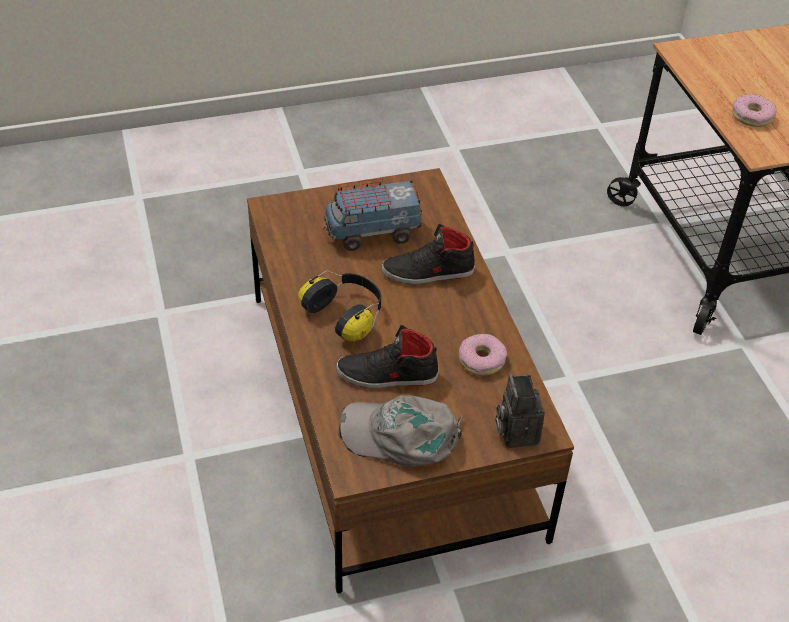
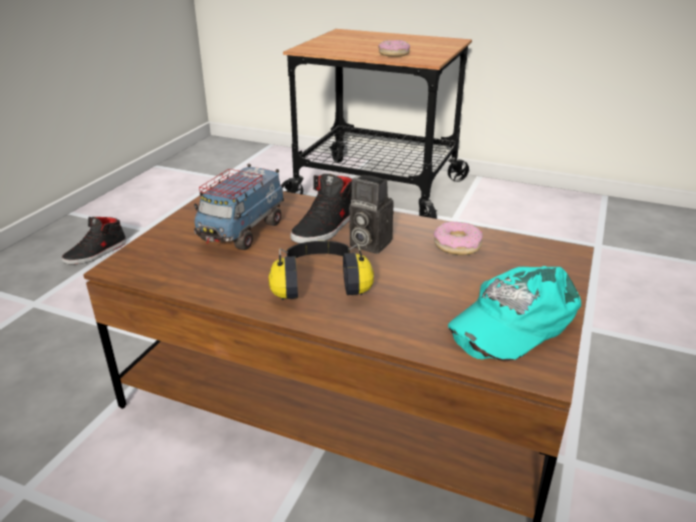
camera: 50 degrees left, 15 degrees down
black shoe [336,325,439,388] -> black shoe moved to [62,217,126,265]
grey cap [338,395,464,467] -> turquoise cap [448,266,581,362]
camera [495,374,545,448] -> camera moved to [349,175,394,254]

